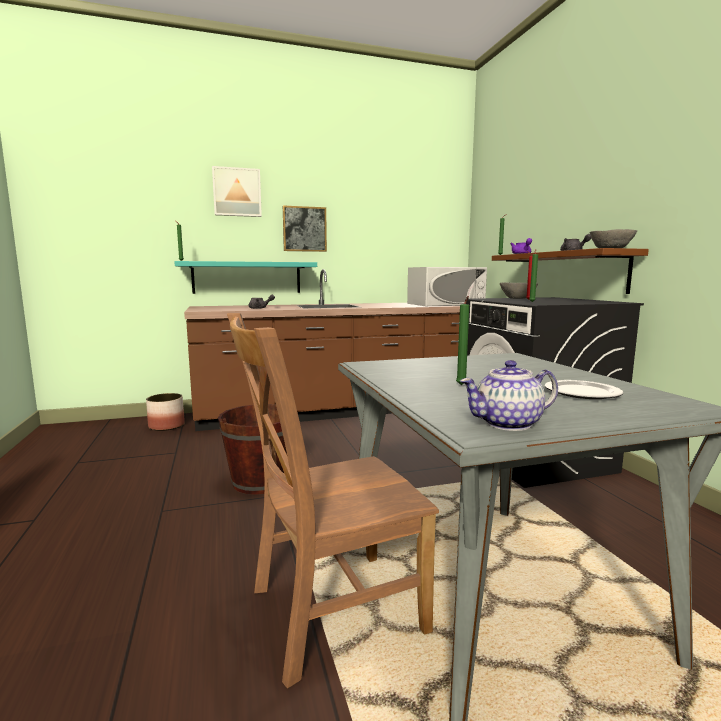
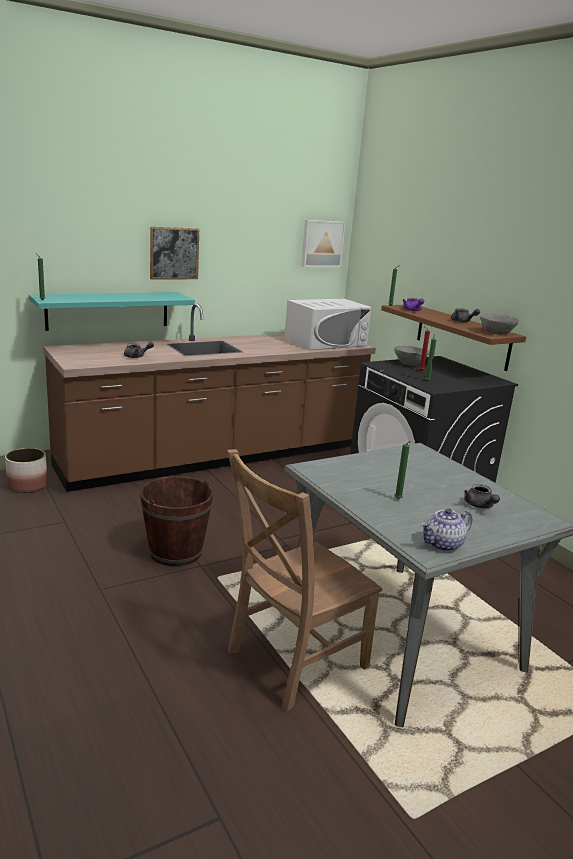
camera: 15 degrees left, 10 degrees up
picture [212,166,262,217] -> picture moved to [301,220,346,267]
plate [545,380,623,399] -> grey teapot [464,484,500,508]

